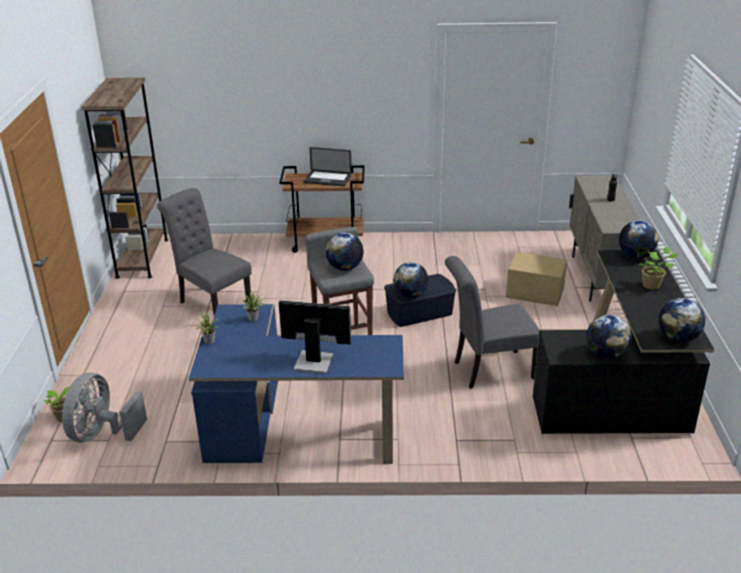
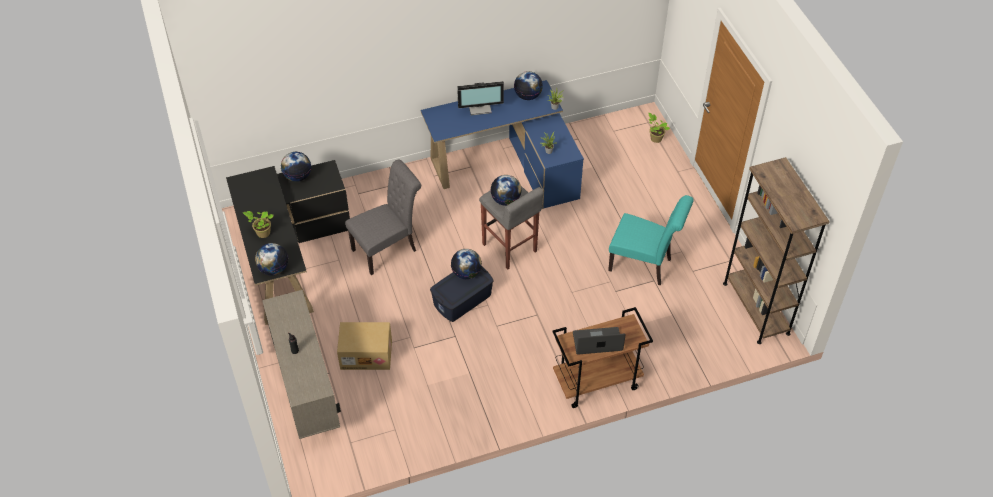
camera: 160 degrees right, 20 degrees up
grey fan [62,373,147,442] -> none
grey chair [157,188,252,315] -> turquoise chair [608,195,694,286]
globe [658,298,705,343] -> globe moved to [514,71,543,100]

